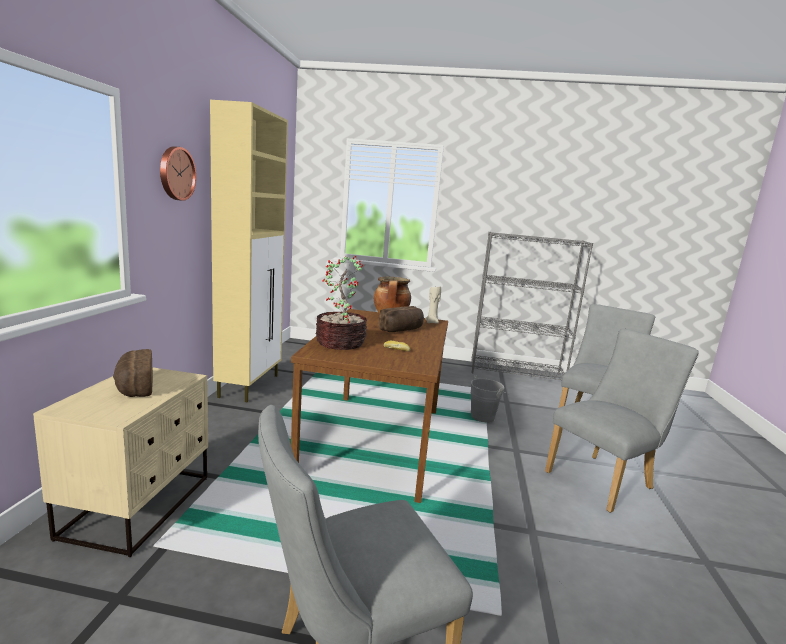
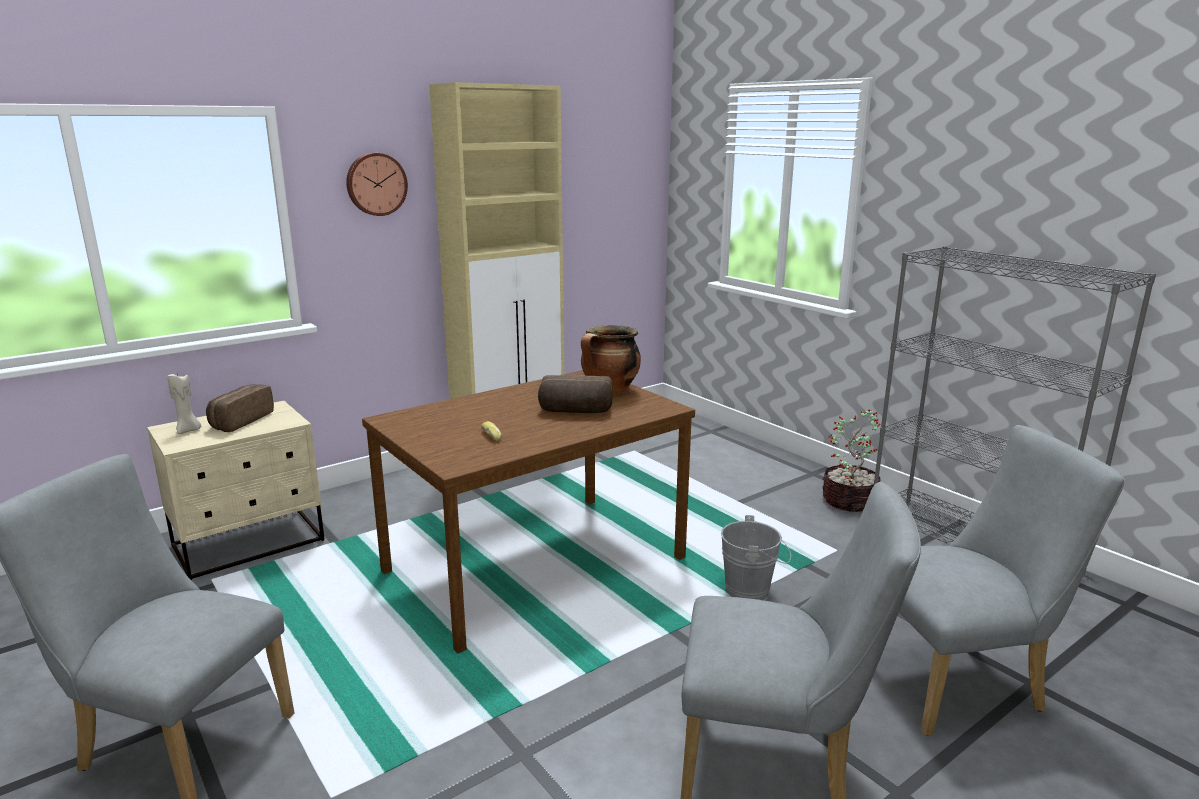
camera: 45 degrees right, 5 degrees up
potted plant [316,256,367,350] -> potted plant moved to [822,409,881,512]
beige candle [425,287,441,324] -> beige candle moved to [167,374,201,434]

